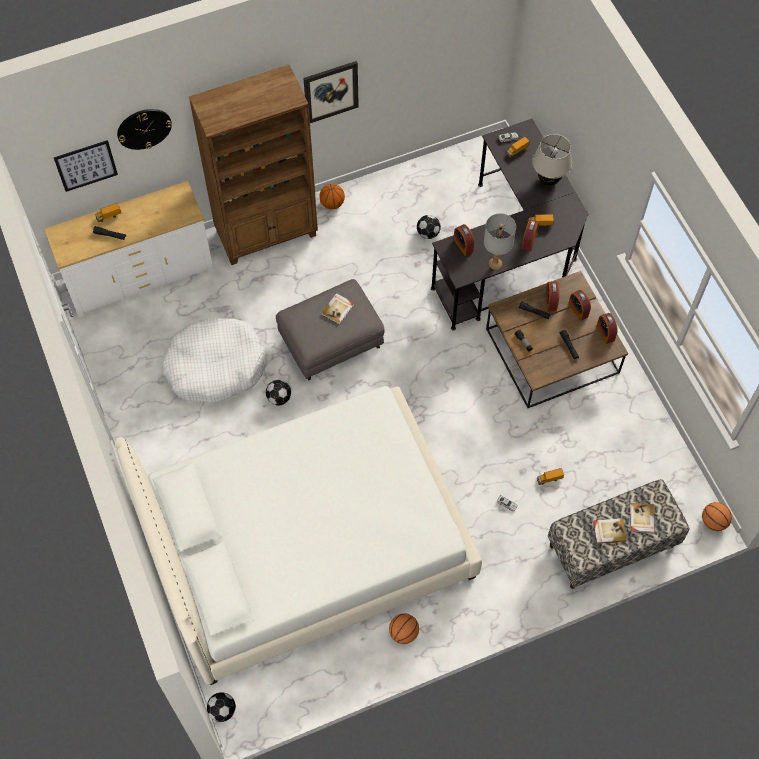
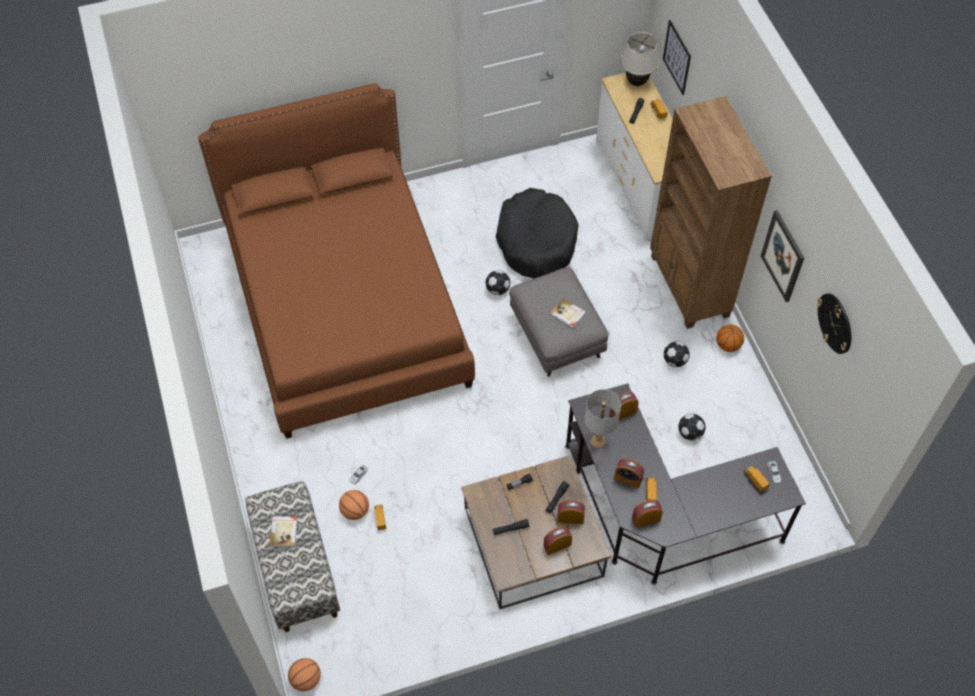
camera: 95 degrees right, 5 degrees down
white bed [115,386,482,685] -> brown bed [198,83,475,439]
wall clock [117,109,172,150] -> wall clock moved to [817,293,851,354]
white dog bed [162,318,267,403] -> black dog bed [496,188,578,278]
football [207,692,236,722] -> football moved to [664,342,690,367]
basketball [389,613,419,644] -> basketball moved to [339,490,369,520]
beige table lamp [532,134,572,186] -> beige table lamp moved to [620,32,659,86]
alarm clock [597,313,618,344] -> alarm clock moved to [632,500,663,527]
book [630,503,655,533] -> none

